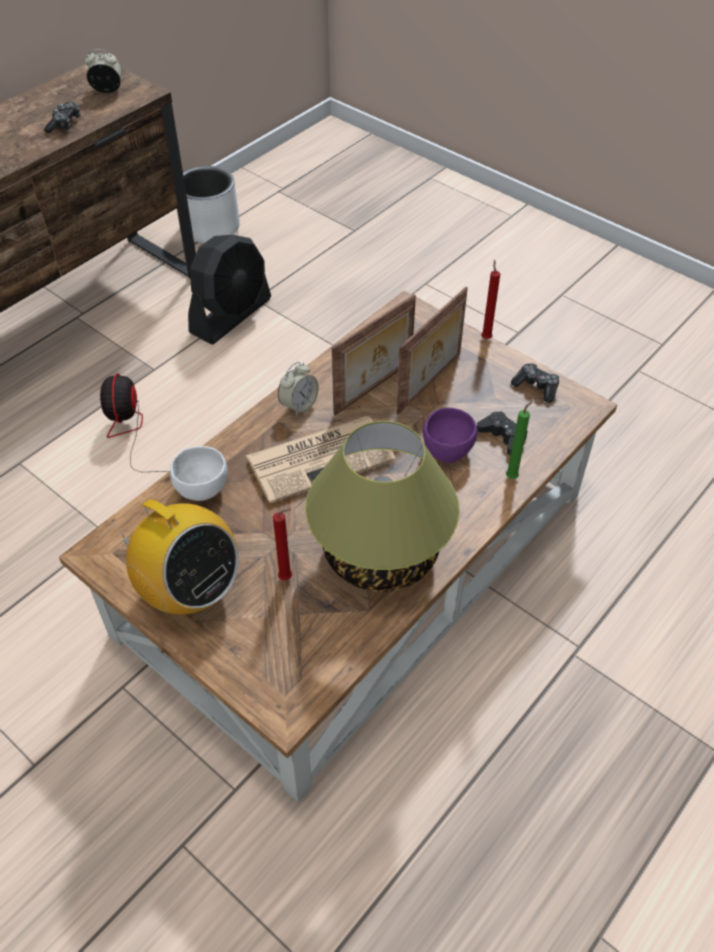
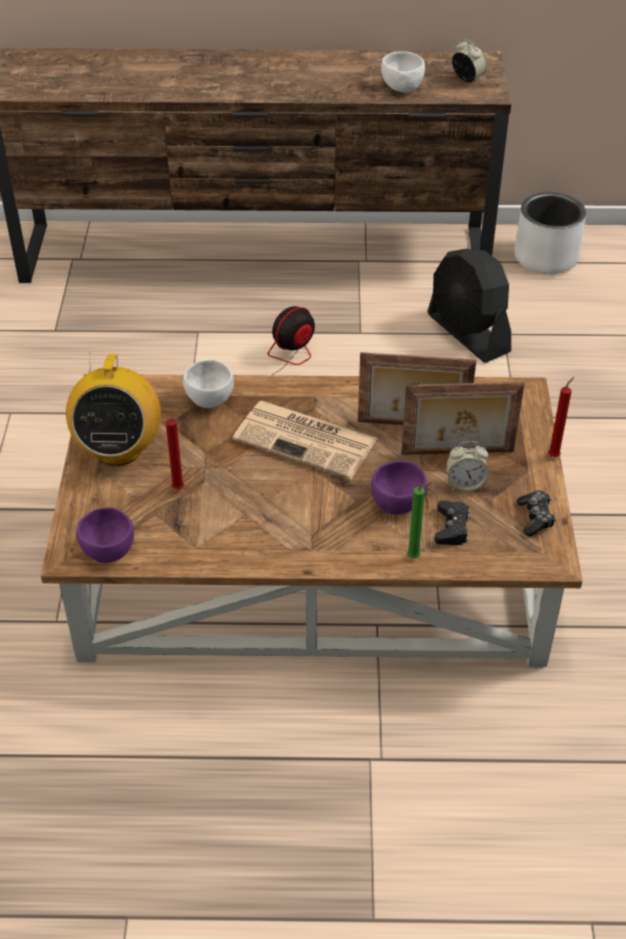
camera: 50 degrees right, 5 degrees down
game controller [44,102,80,133] -> white bowl [381,51,425,93]
black fan [188,235,271,345] -> black fan turned 60 degrees clockwise [427,249,511,363]
alarm clock [278,362,319,416] -> alarm clock moved to [446,441,489,492]
table lamp [305,421,460,592] -> none
none -> purple bowl [76,507,134,563]

